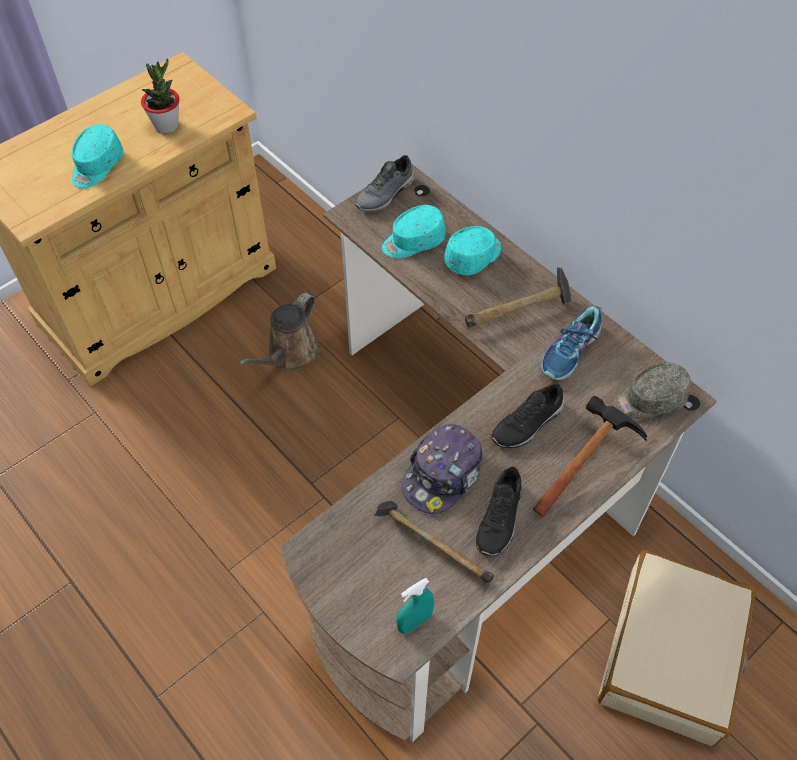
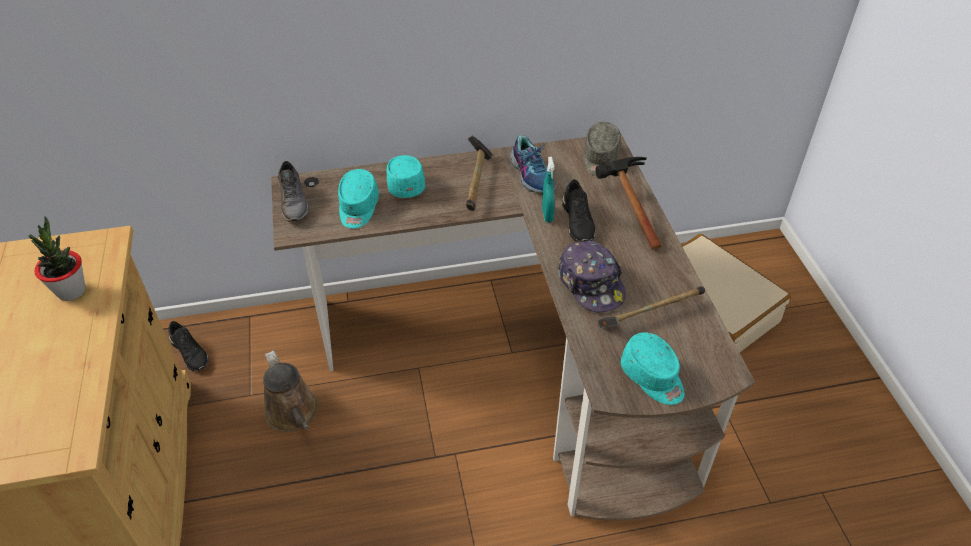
camera: 60 degrees left, 10 degrees down
turquoise cap [71,124,123,188] -> turquoise cap moved to [621,332,685,405]
turquoise spray bottle [396,578,434,634] -> turquoise spray bottle moved to [542,157,555,222]
black shoe [476,467,522,556] -> black shoe moved to [168,321,209,371]

